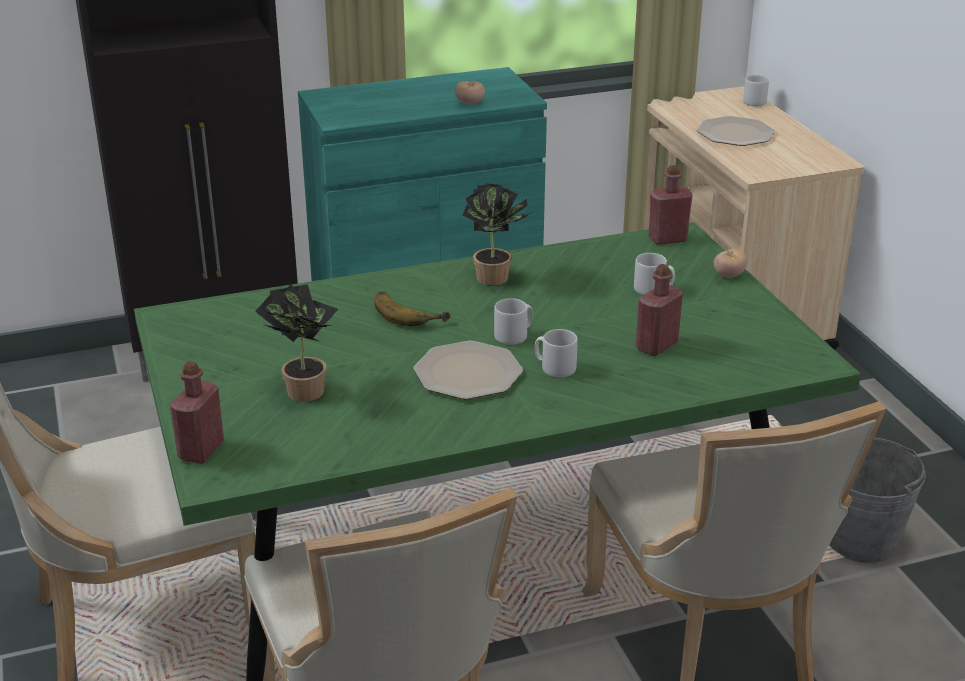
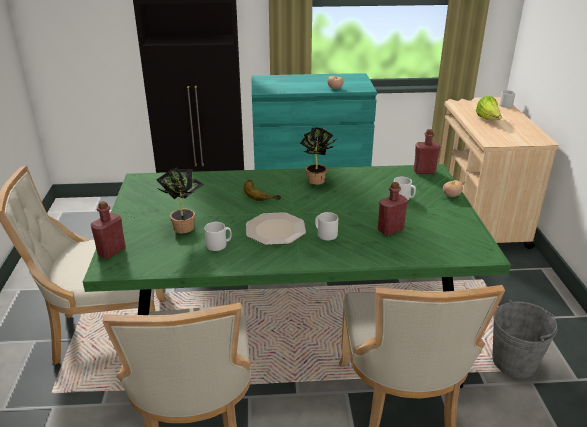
camera: 15 degrees right, 0 degrees up
grey mug [494,298,533,345] -> grey mug moved to [204,222,232,251]
plate [697,116,775,146] -> lettuce [476,96,502,120]

